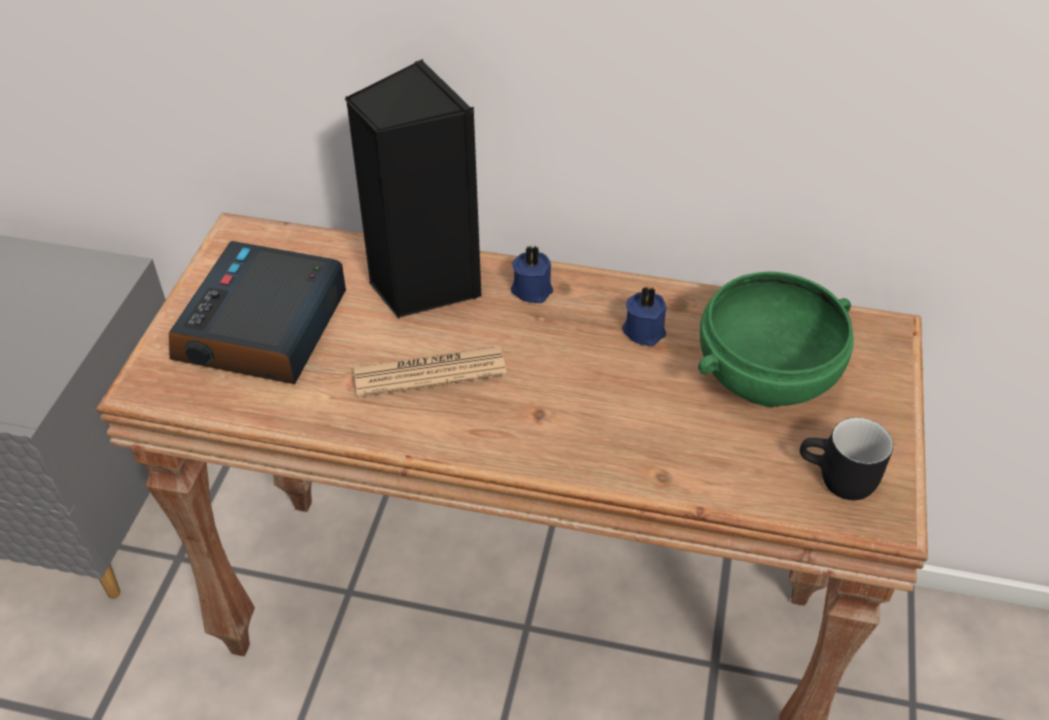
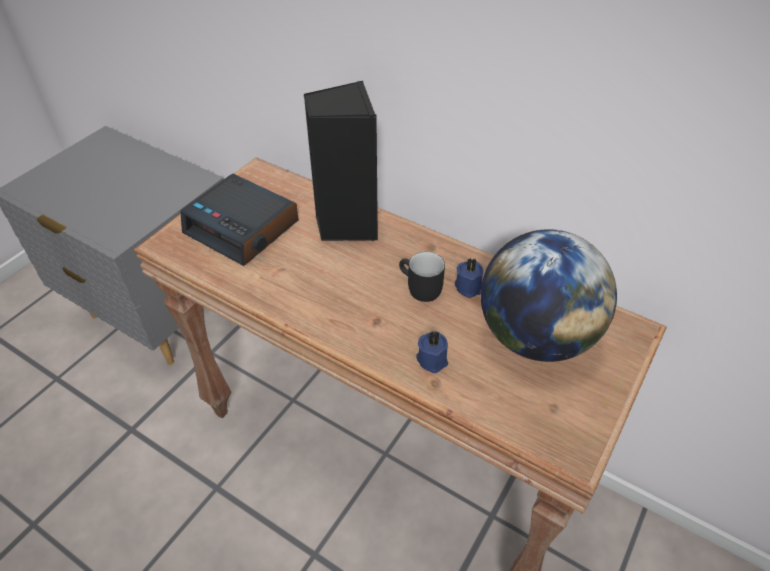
camera: 20 degrees right, 0 degrees up
alarm clock [169,241,346,384] -> alarm clock turned 90 degrees counterclockwise [180,174,298,266]
newspaper [354,346,507,397] -> none
blue candle [511,246,553,303] -> blue candle moved to [416,331,448,373]
green bowl [698,272,854,407] -> globe [481,229,617,362]
black mug [800,417,893,500] -> black mug moved to [399,252,445,302]

